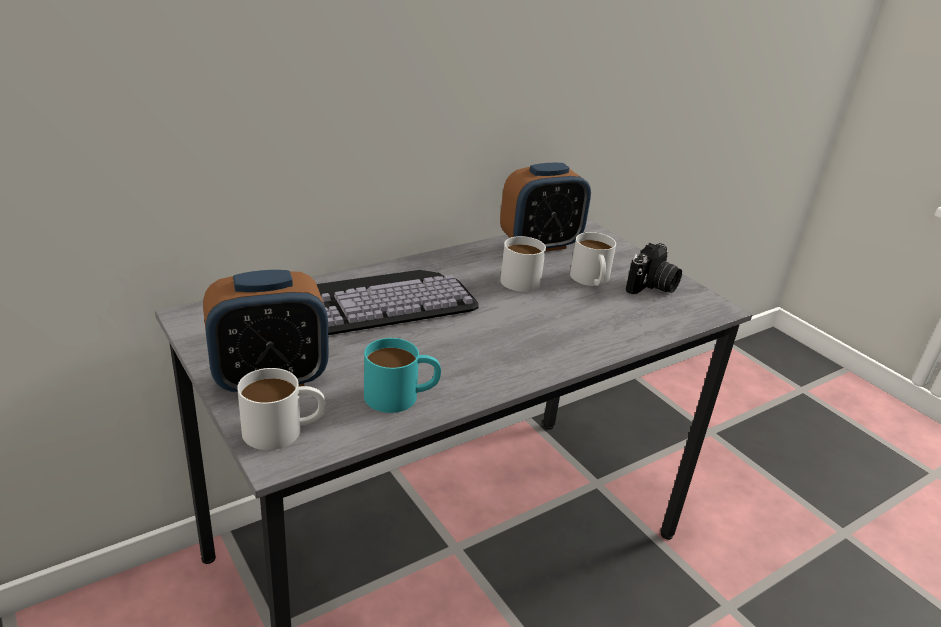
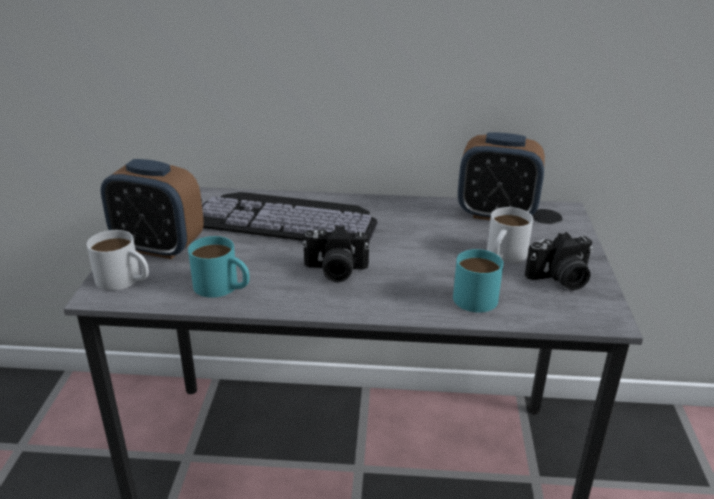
camera: 40 degrees right, 0 degrees up
white mug [500,236,546,292] -> none
none -> camera [302,225,370,282]
none -> turquoise mug [453,249,503,313]

